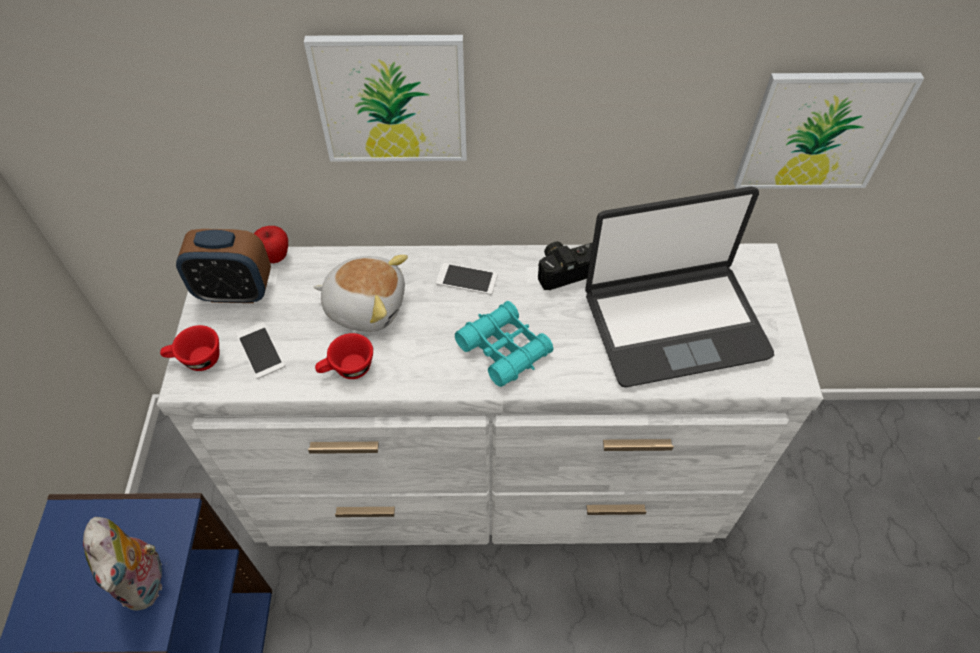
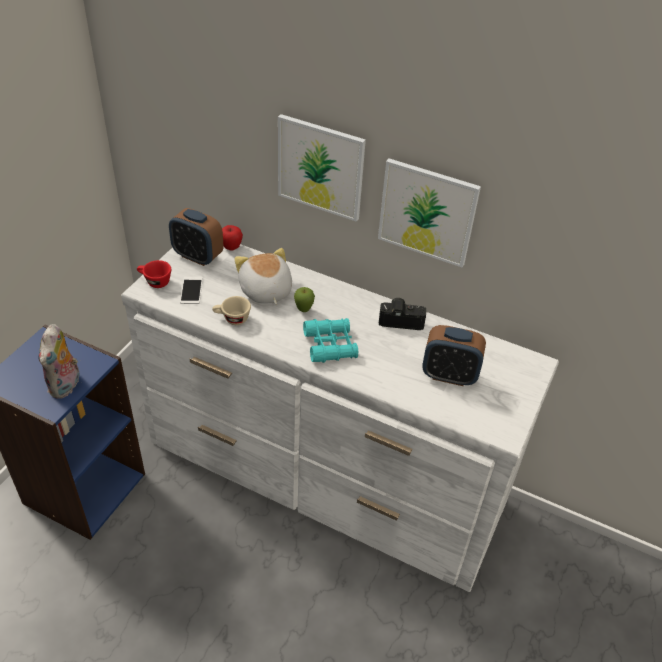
camera: 25 degrees right, 10 degrees down
plush toy [314,255,408,332] -> plush toy turned 150 degrees counterclockwise [234,248,292,305]
red cup [315,333,373,379] -> beige cup [212,296,251,325]
phone [436,263,498,295] -> none
laptop [585,187,774,387] -> alarm clock [422,325,486,386]
picture [734,72,924,189] -> picture moved to [378,158,481,267]
none -> apple [294,287,315,312]

